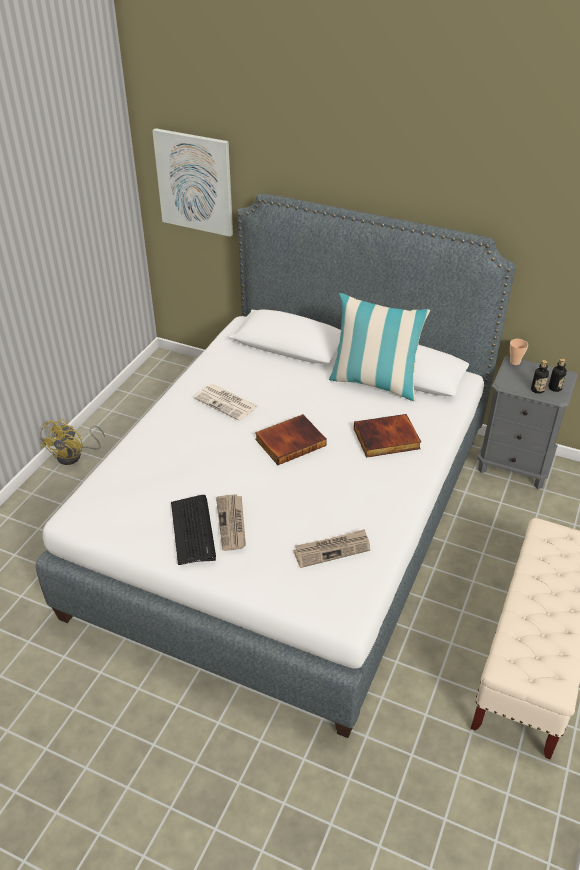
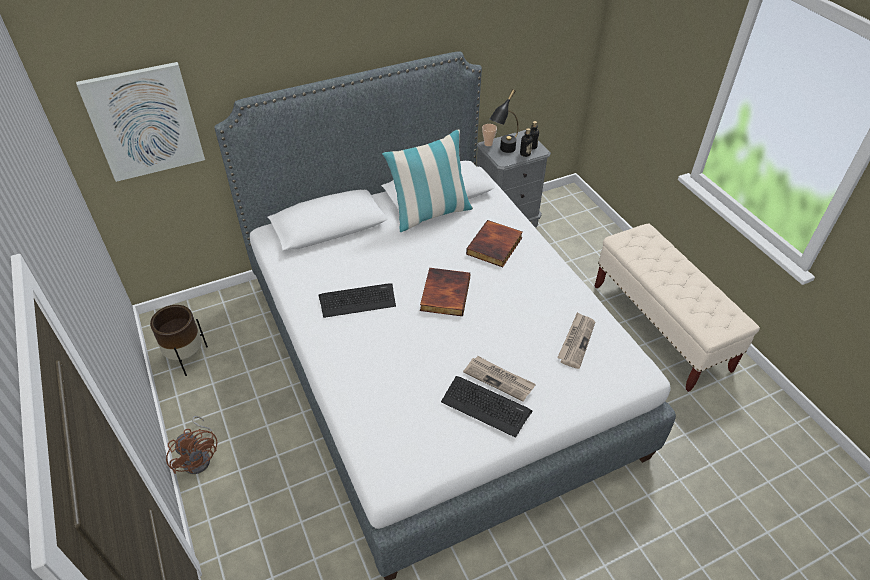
camera: 50 degrees left, 5 degrees up
yellow fan [41,419,105,465] -> brown fan [166,416,217,474]
newspaper [194,384,258,421] -> keyboard [319,284,396,318]
none -> brown planter [150,305,208,376]
none -> black table lamp [489,89,519,153]

